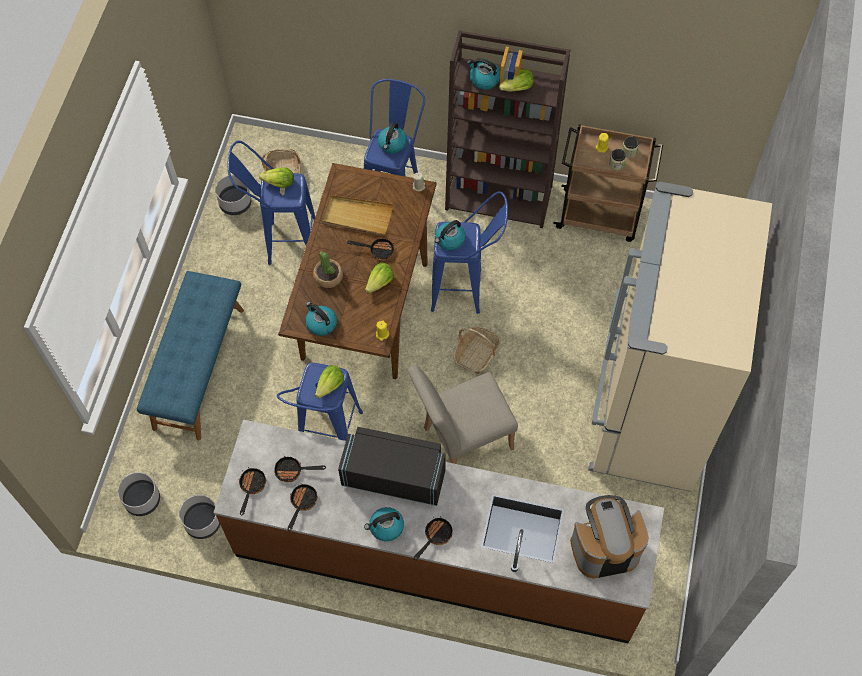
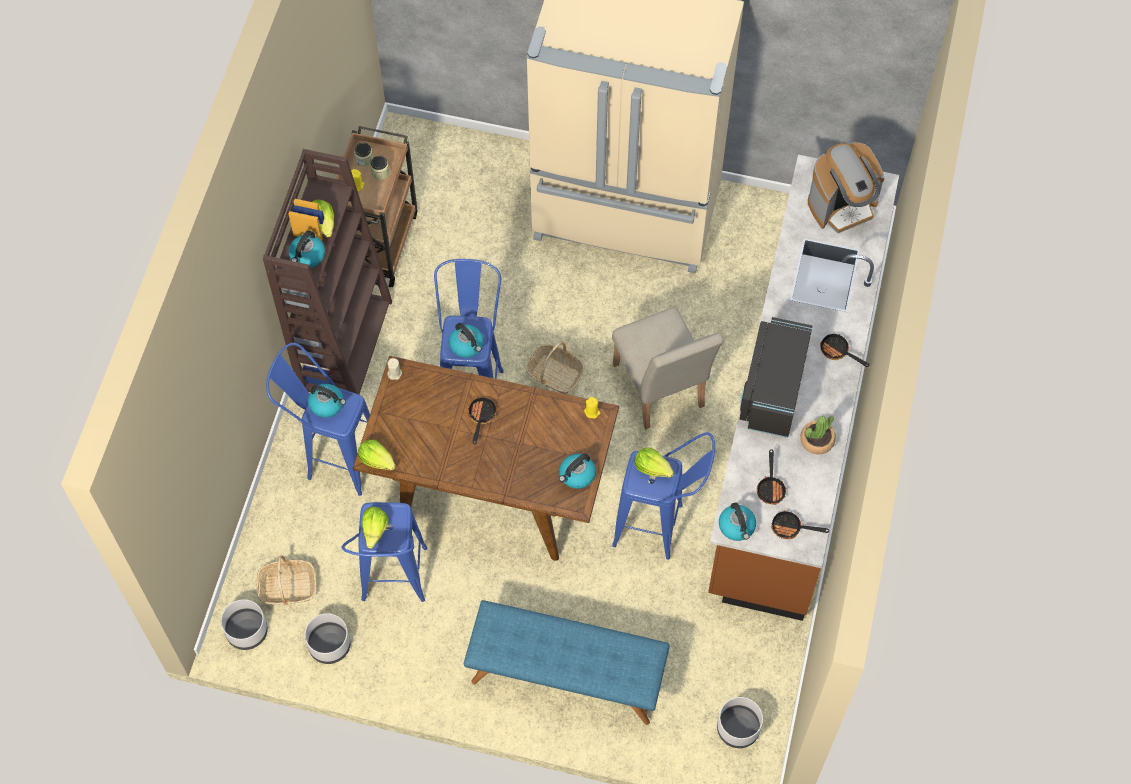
camera: 90 degrees left, 0 degrees up
grey planter [179,495,220,539] -> grey planter moved to [221,599,268,650]
frying pan [287,483,318,531] -> none
potted plant [313,251,343,288] -> potted plant moved to [800,416,836,454]
beige tray [322,195,393,235] -> none
kettle [364,507,404,542] -> kettle moved to [719,503,756,541]
lettuce [365,262,393,294] -> lettuce moved to [358,440,396,471]
coffee machine [570,495,649,578] -> coffee machine turned 105 degrees counterclockwise [808,142,885,233]

